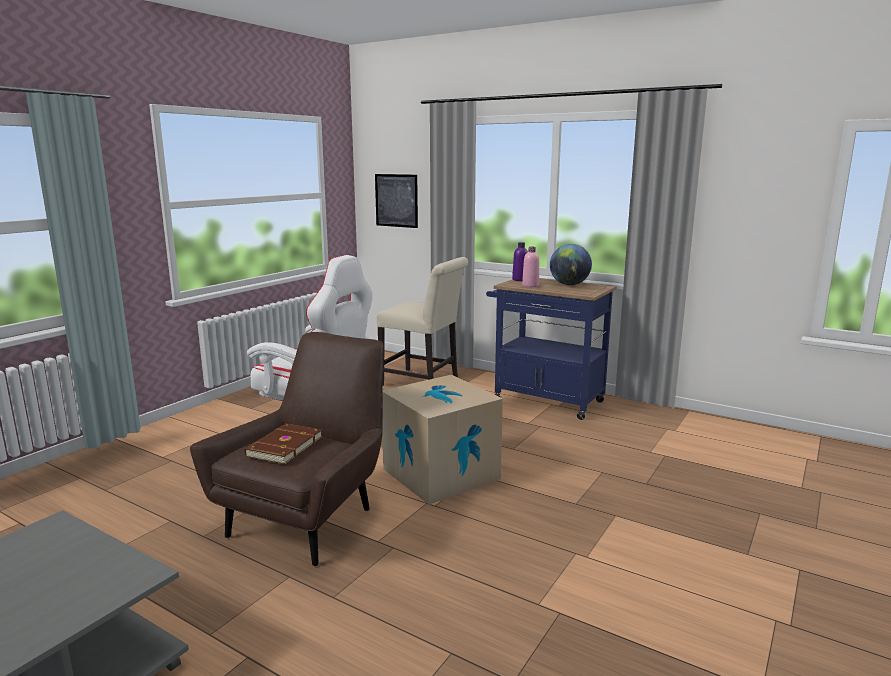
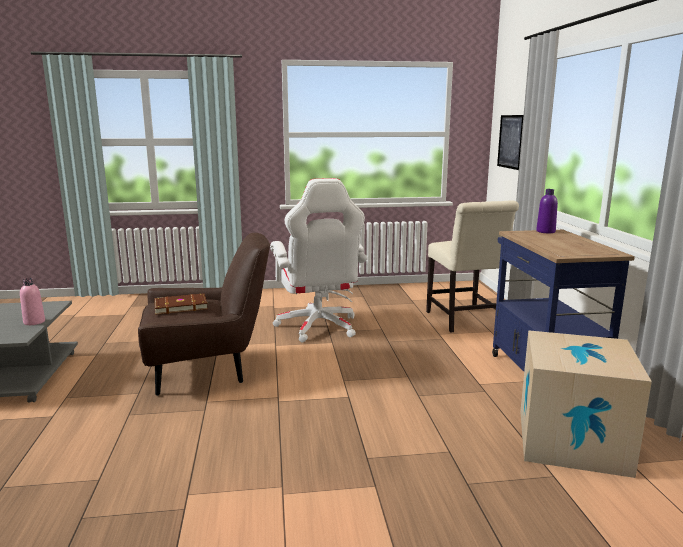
camera: 50 degrees right, 0 degrees up
cardboard box [382,375,503,505] -> cardboard box moved to [520,330,652,478]
pink bottle [522,247,539,287] -> pink bottle moved to [20,278,45,325]
globe [550,244,592,285] -> none

